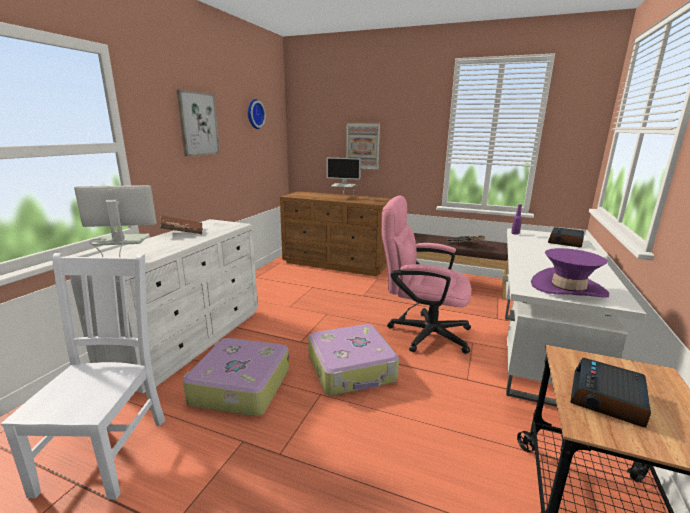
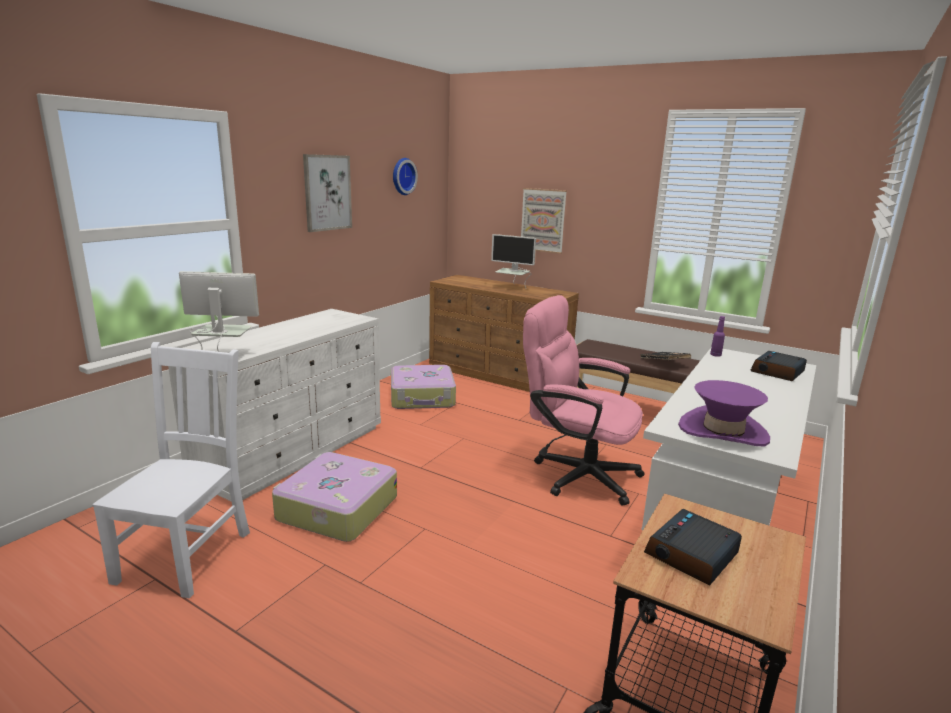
camera: 10 degrees right, 0 degrees up
brown book [160,216,203,234] -> none
suitcase [308,324,399,396] -> suitcase moved to [391,365,456,409]

